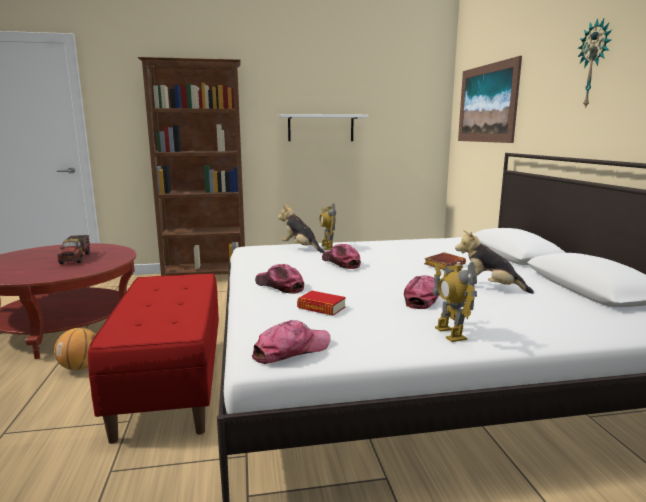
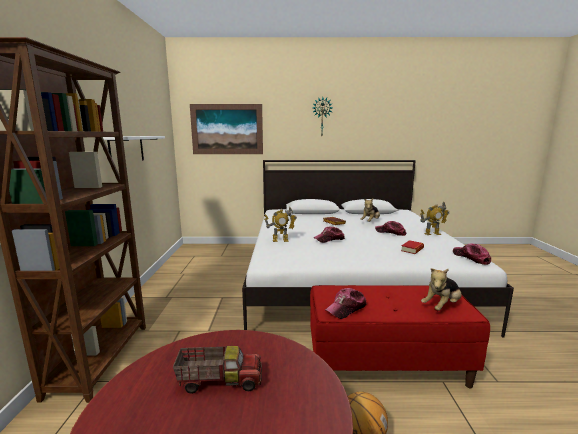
camera: 80 degrees left, 0 degrees up
cap [255,264,304,294] -> cap moved to [325,288,366,319]
plush toy [278,204,325,253] -> plush toy moved to [421,268,462,311]

